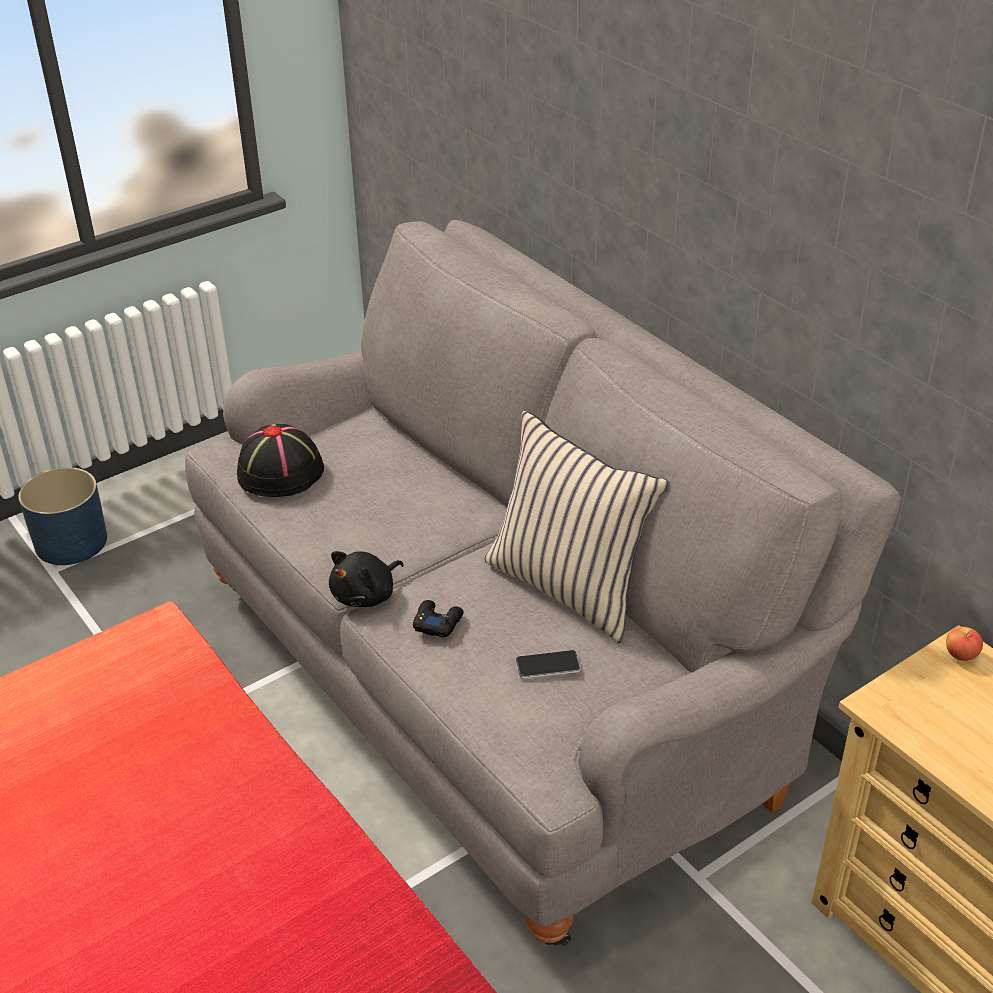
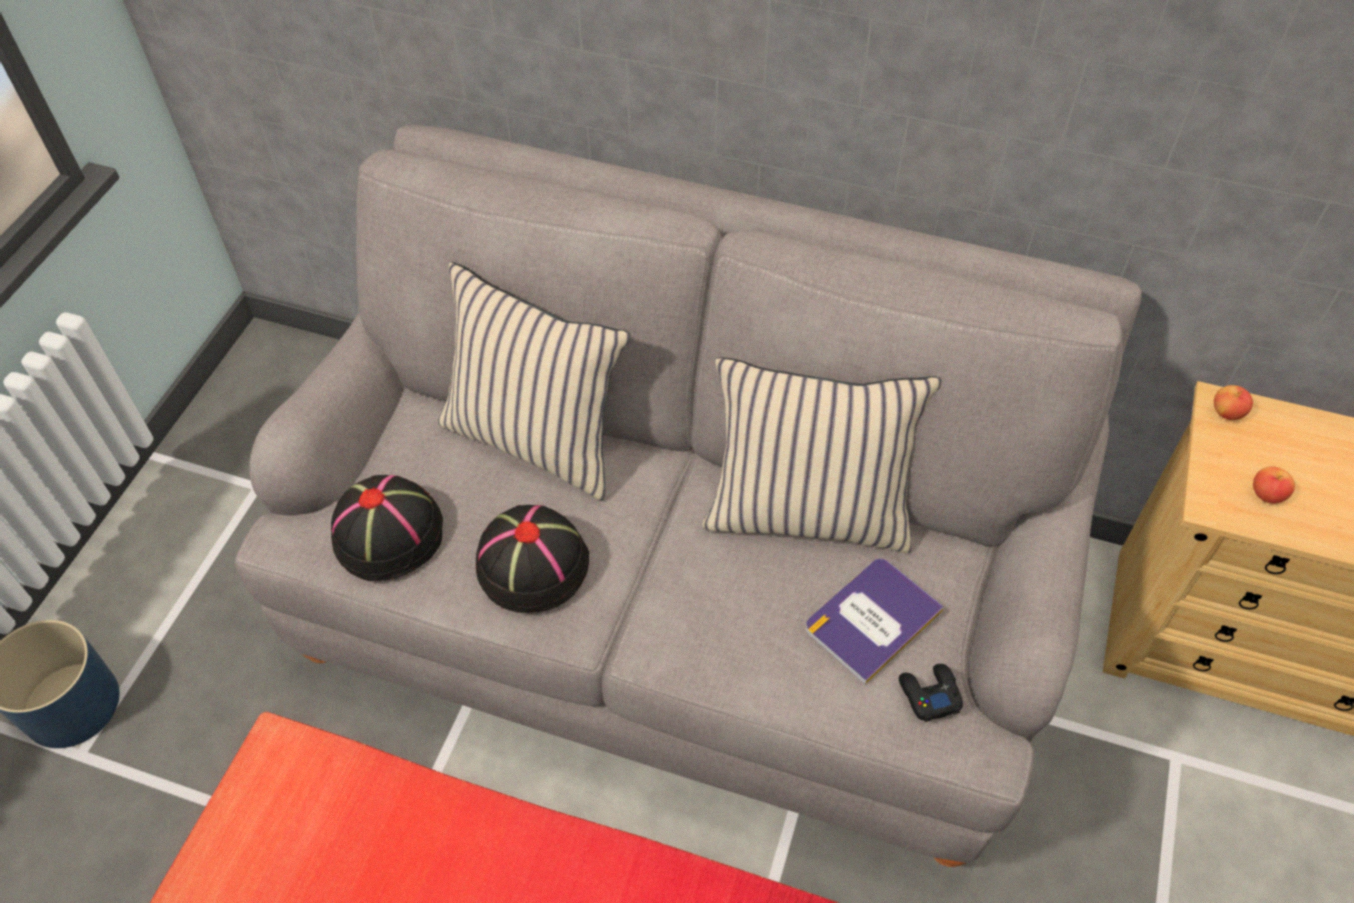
camera: 35 degrees left, 15 degrees up
black plush toy [329,551,404,607] -> none
black game controller [413,600,464,638] -> black game controller moved to [899,664,963,722]
phone [516,650,581,679] -> book [806,559,944,684]
none -> beige pillow [437,262,631,501]
none -> black hat [476,505,589,613]
none -> apple [1253,467,1295,503]

